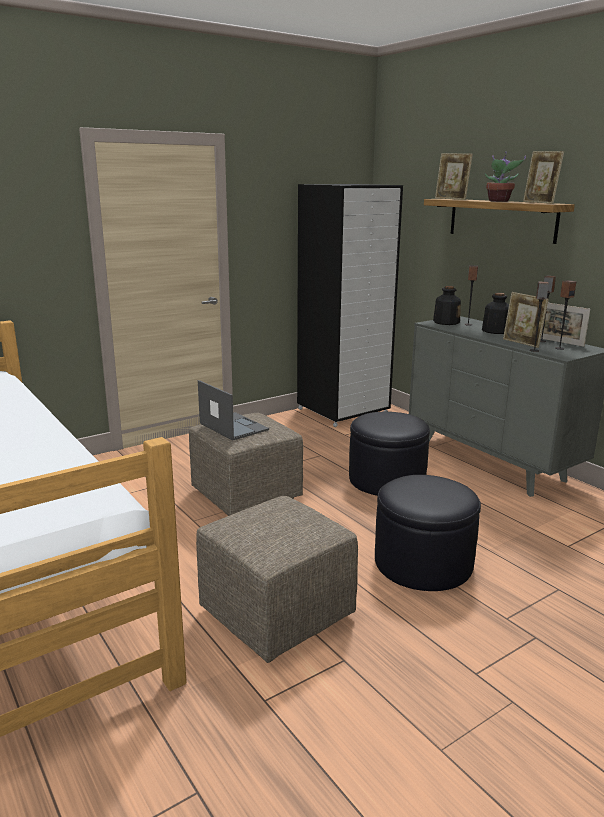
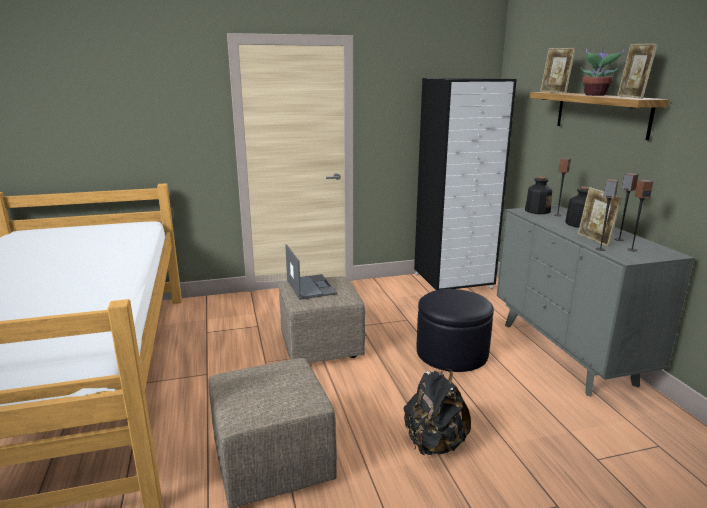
camera: 20 degrees right, 0 degrees up
black ottoman [375,475,481,591] -> black backpack [404,369,471,456]
picture frame [541,303,590,347] -> none

